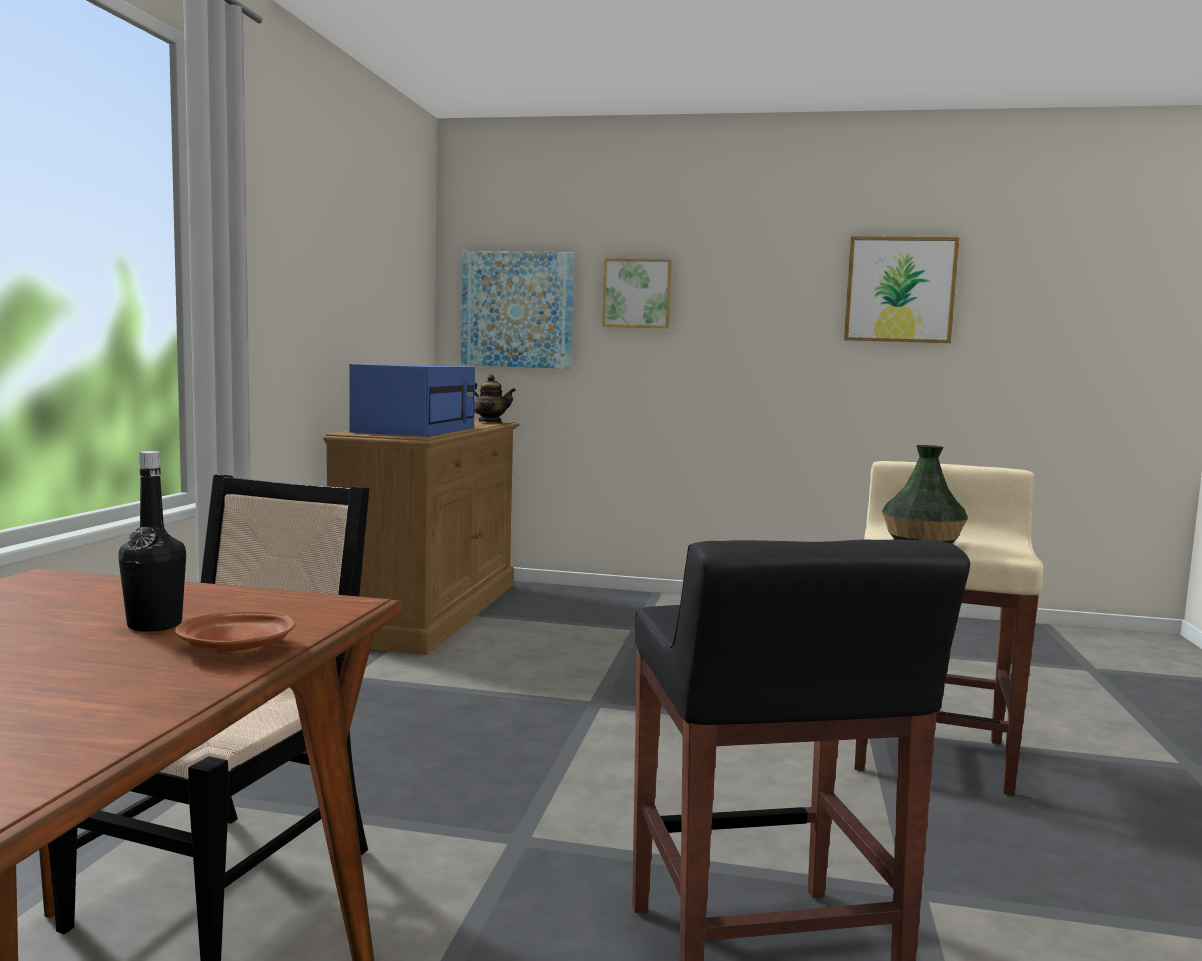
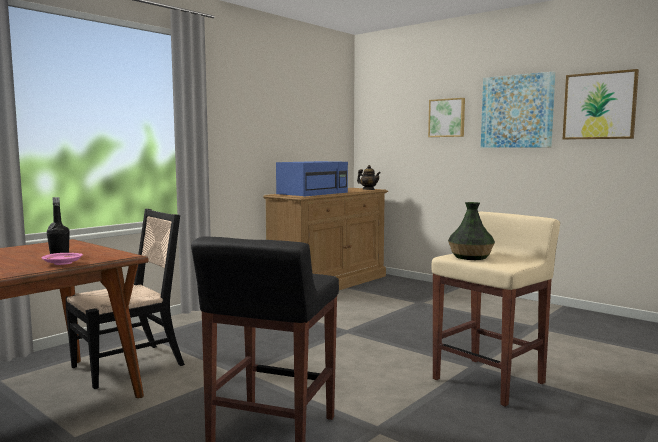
camera: 30 degrees right, 0 degrees up
brown plate [175,612,296,655] -> pink plate [41,253,83,265]
picture [461,251,574,369] -> picture moved to [481,71,555,148]

